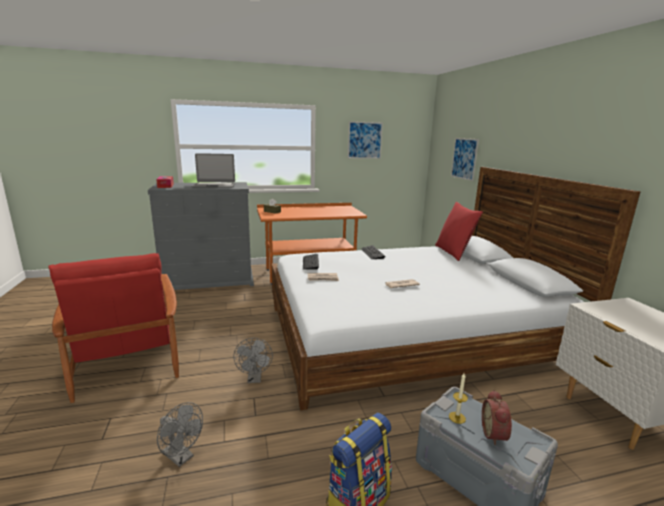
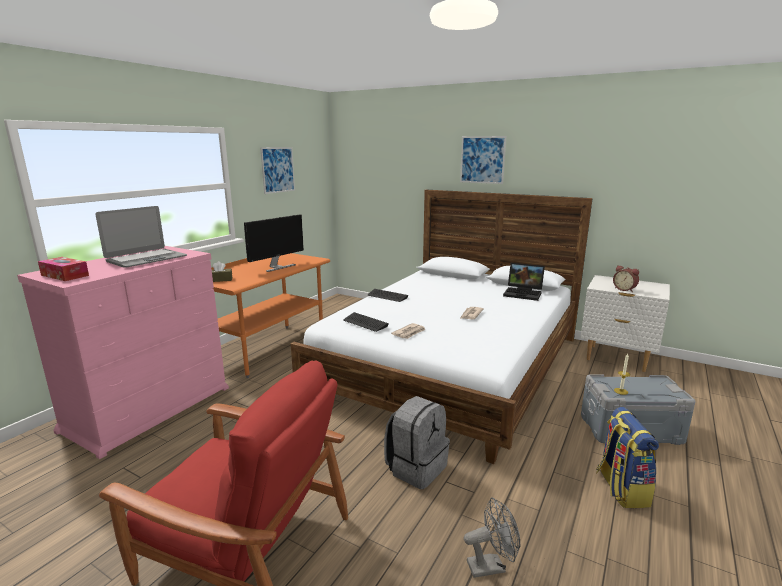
camera: 45 degrees left, 0 degrees up
grey dresser [148,182,254,290] -> pink dresser [17,246,229,459]
grey fan [233,338,273,383] -> grey backpack [384,396,450,489]
red pillow [435,202,483,261] -> none
picture [451,138,479,181] -> picture moved to [460,136,506,184]
alarm clock [482,390,512,445] -> alarm clock moved to [613,265,639,292]
none -> monitor [244,215,304,272]
none -> laptop [503,263,545,301]

